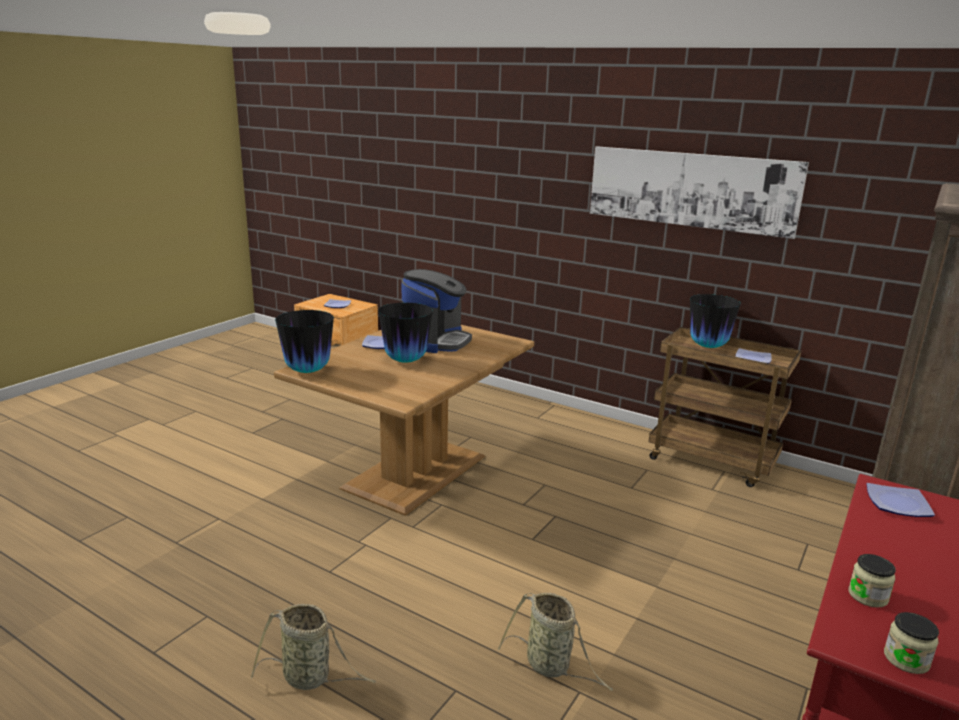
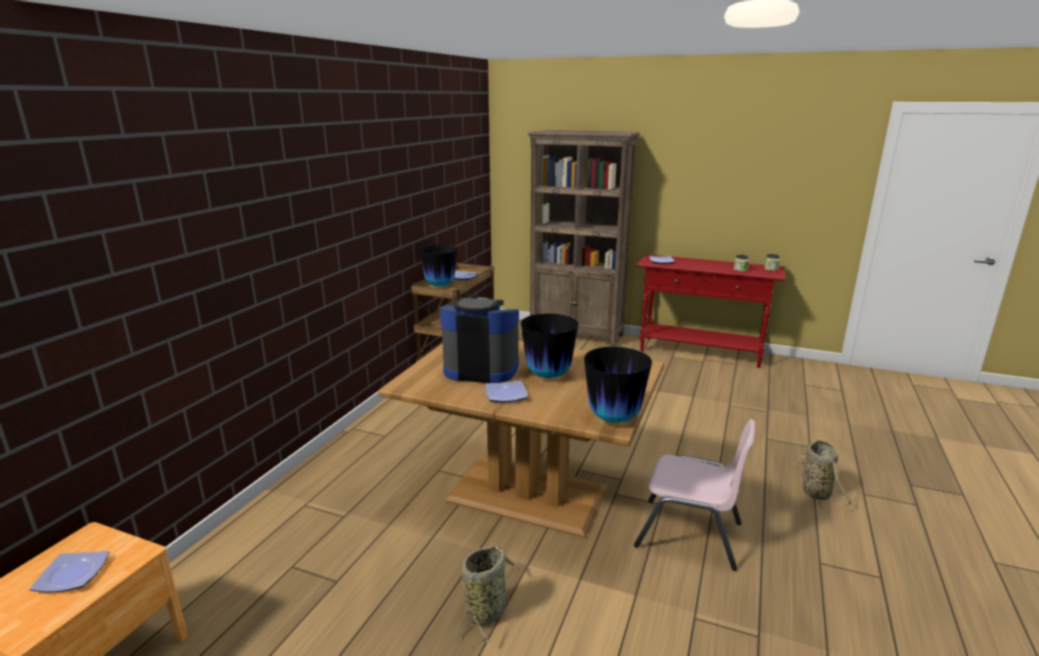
camera: 100 degrees left, 0 degrees up
basket [498,593,613,691] -> basket moved to [457,546,519,644]
picture [590,146,809,239] -> none
none -> pink chair [634,419,755,571]

